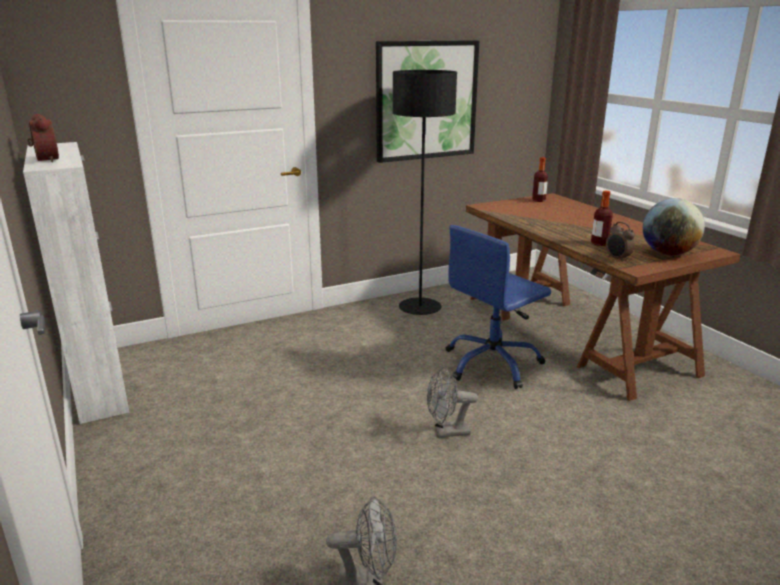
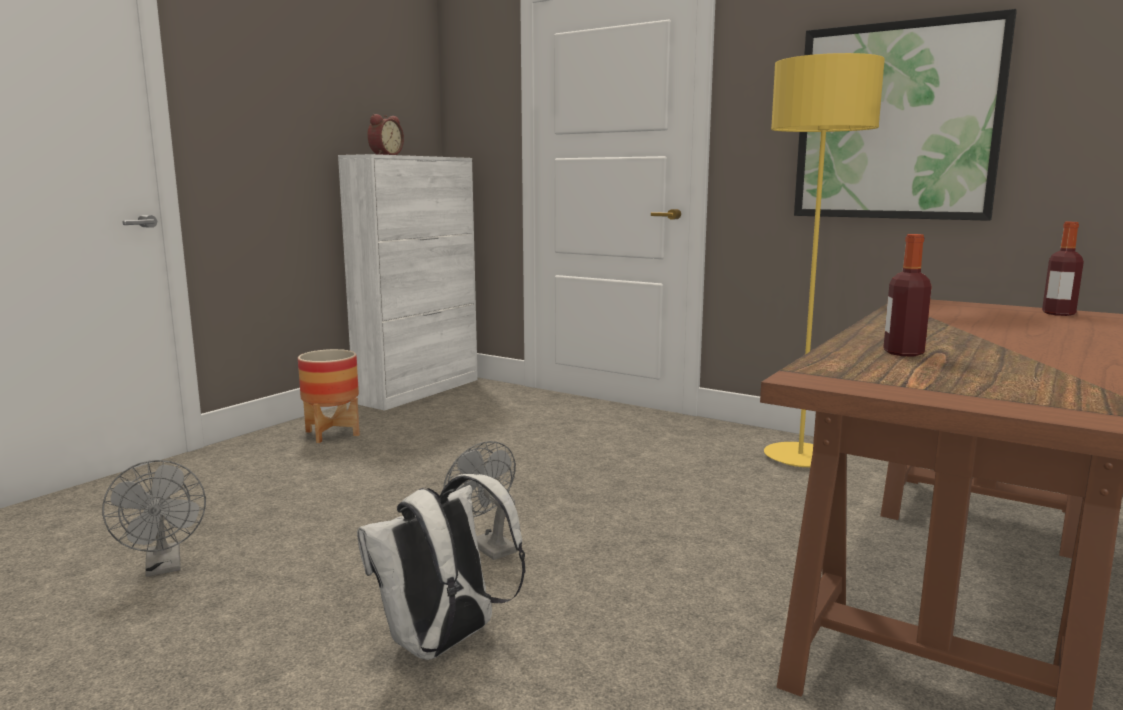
camera: 60 degrees right, 10 degrees down
black floor lamp [393,70,457,315] -> yellow floor lamp [764,53,885,467]
blue office chair [446,225,551,389] -> none
alarm clock [606,222,635,262] -> none
globe [643,198,705,255] -> none
none -> planter [298,349,360,443]
none -> white backpack [357,474,526,660]

